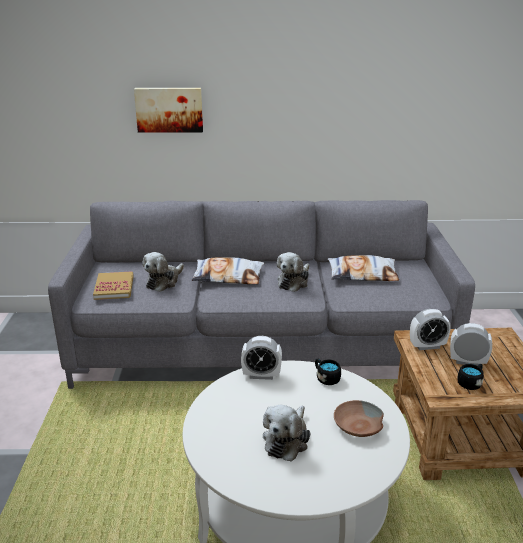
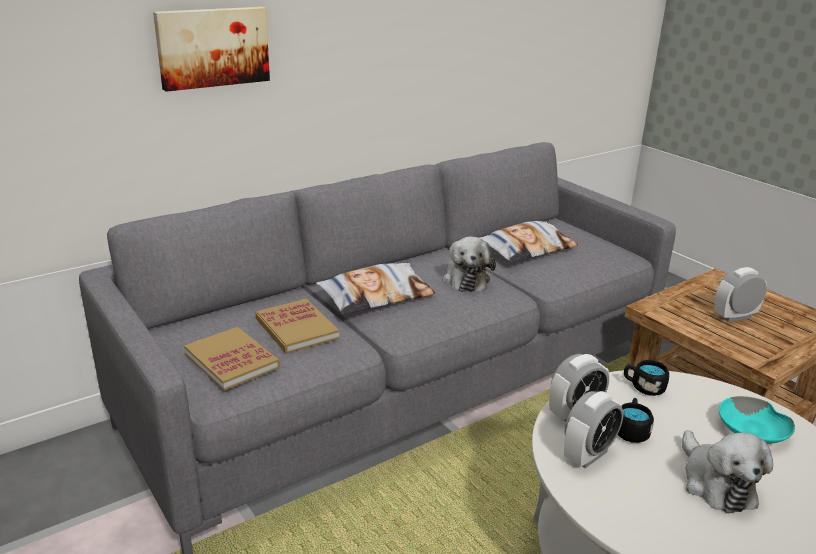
camera: 35 degrees left, 0 degrees up
plush toy [142,252,184,292] -> book [255,299,339,354]
brown bowl [334,400,384,437] -> turquoise bowl [719,396,795,444]
alarm clock [410,309,451,350] -> alarm clock moved to [564,391,624,468]
black mug [458,364,484,390] -> black mug moved to [617,398,654,443]

